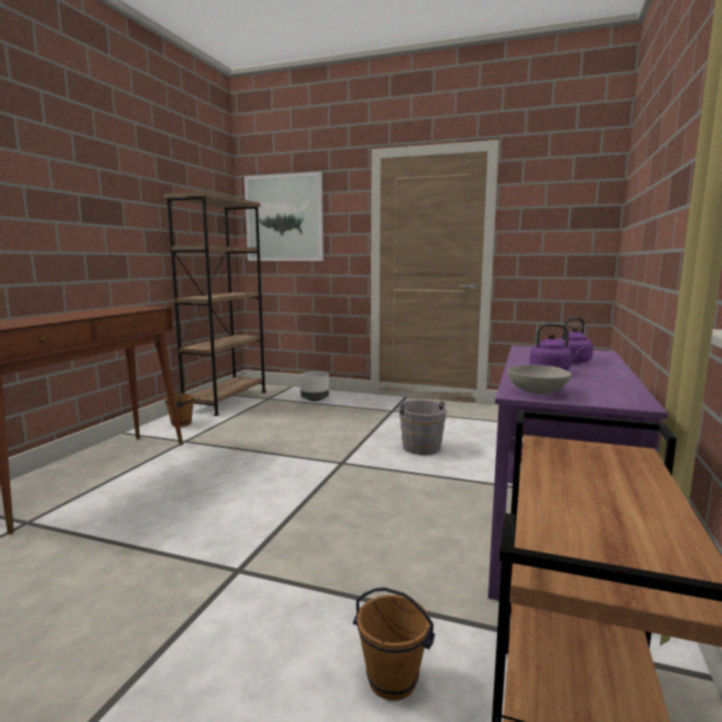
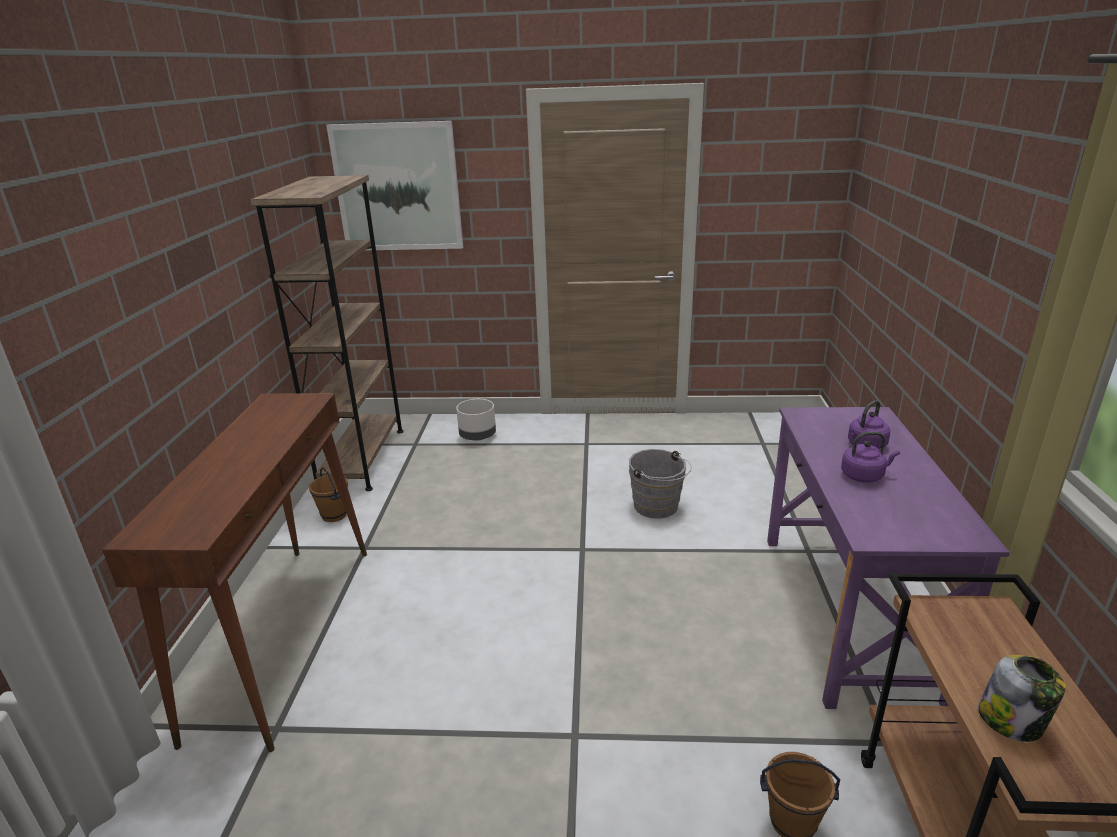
camera: 15 degrees left, 15 degrees up
grey bowl [507,365,572,394] -> none
none -> jar [978,655,1066,742]

